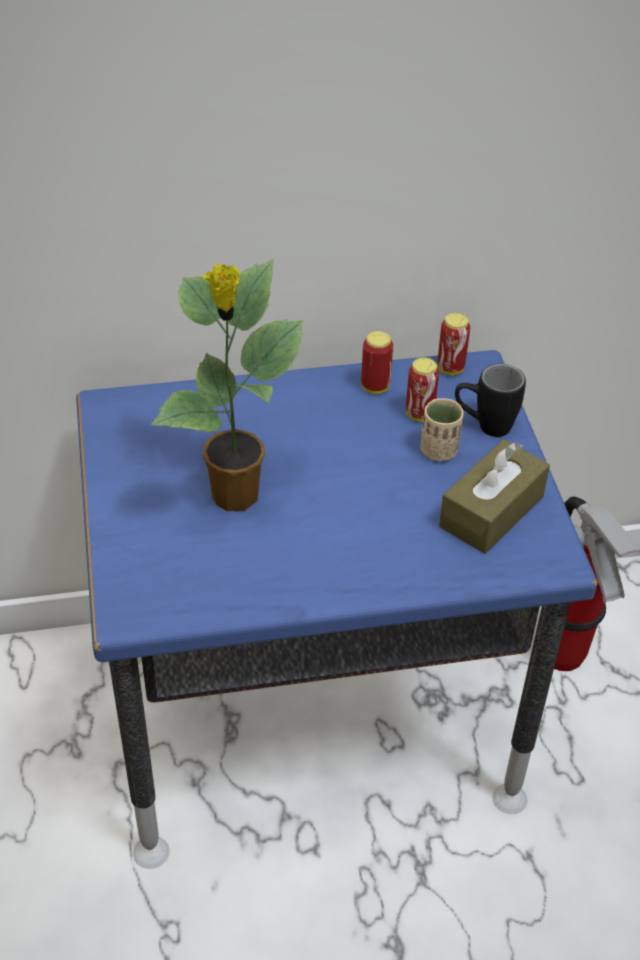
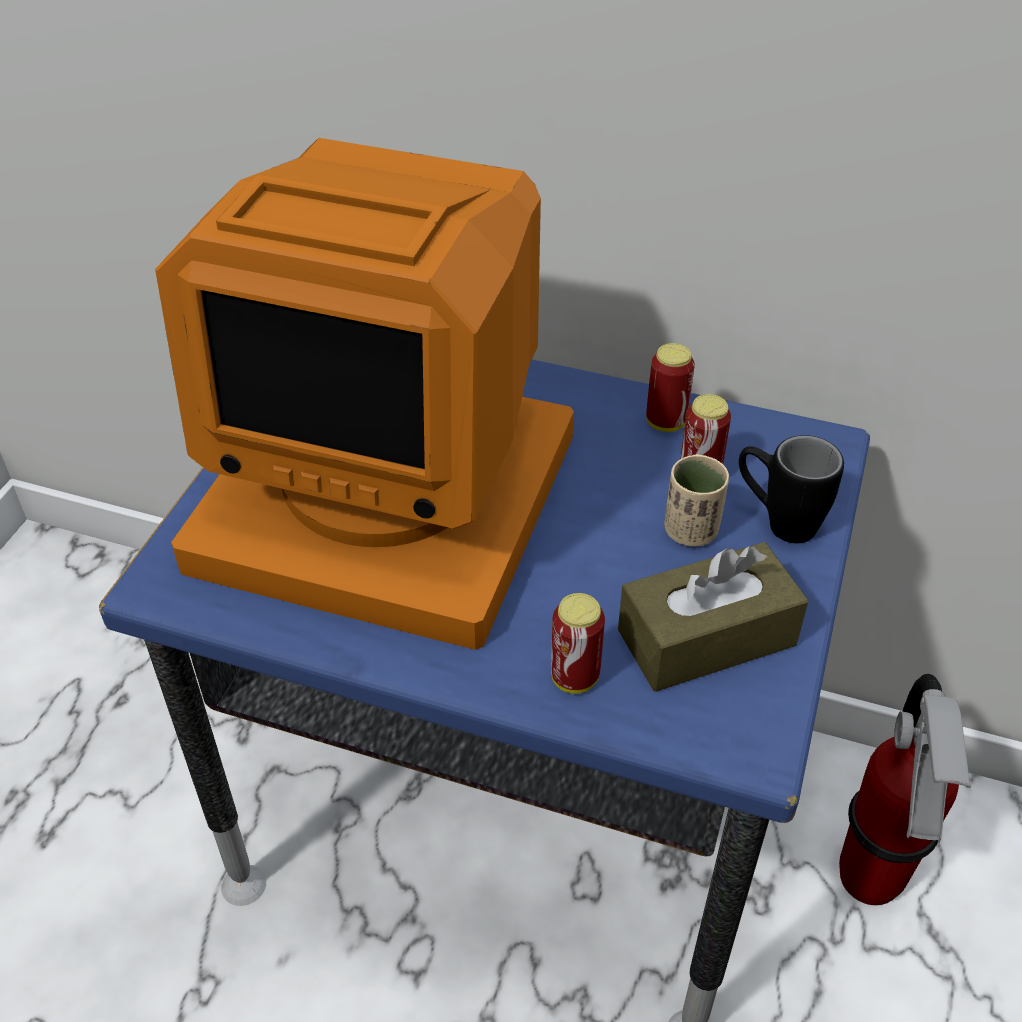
camera: 30 degrees right, 0 degrees up
potted plant [150,259,303,511] -> monitor [155,138,574,650]
can [437,313,470,375] -> can moved to [551,593,605,694]

